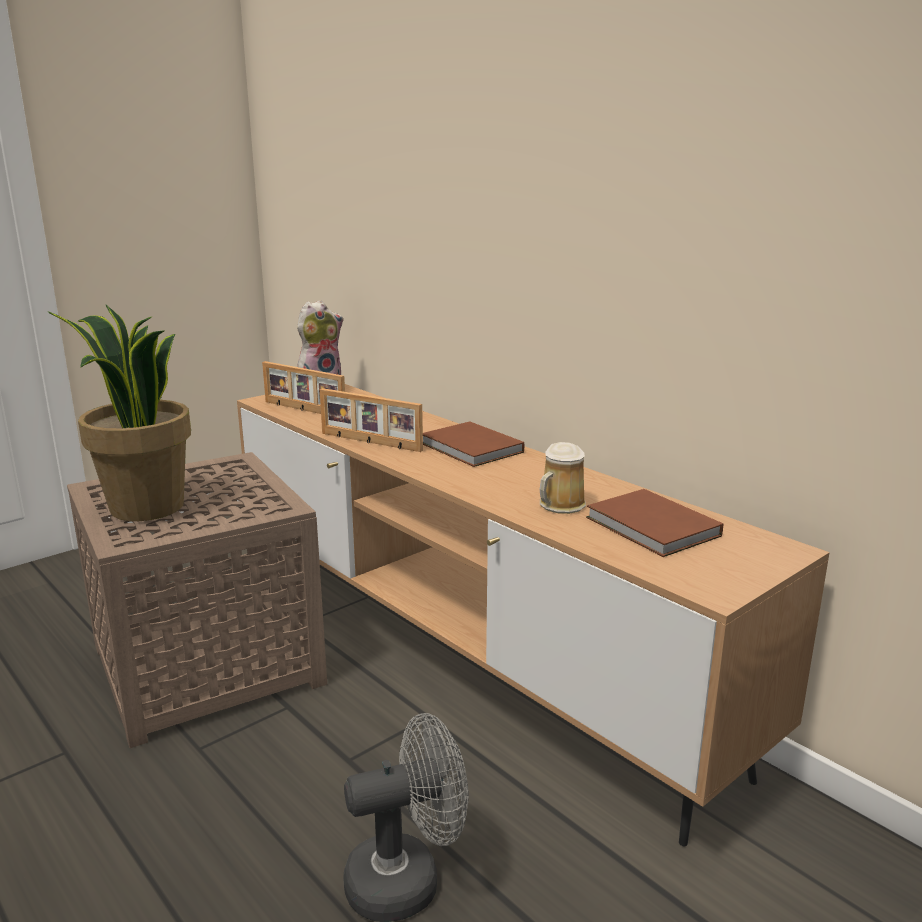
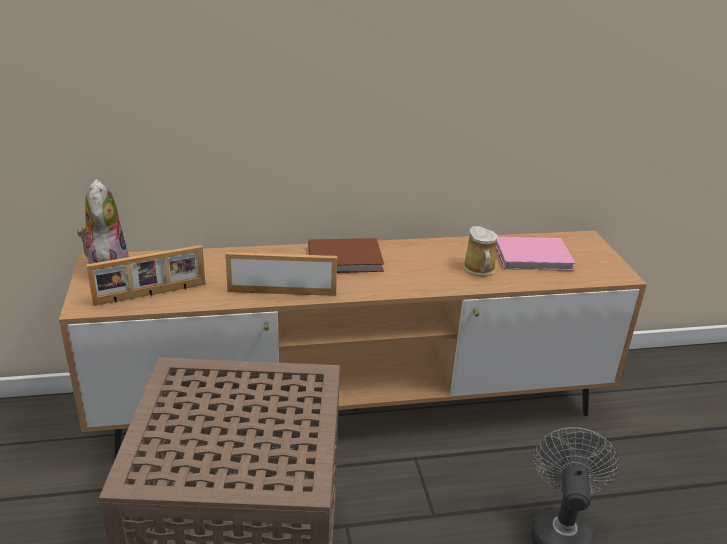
camera: 60 degrees left, 10 degrees up
potted plant [47,304,191,521] -> none
picture frame [320,388,423,452] -> picture frame turned 150 degrees counterclockwise [225,252,337,296]
brown book [586,489,723,557] -> pink book [496,237,575,271]

